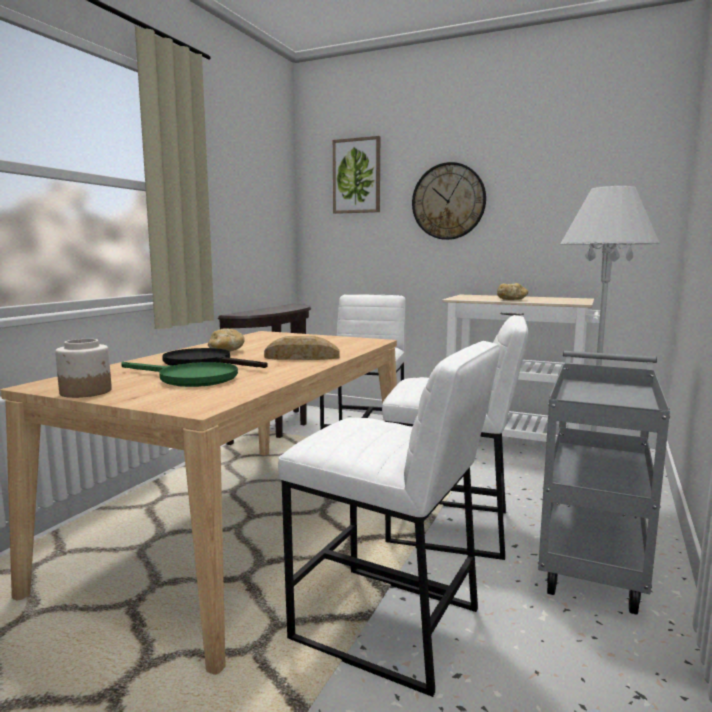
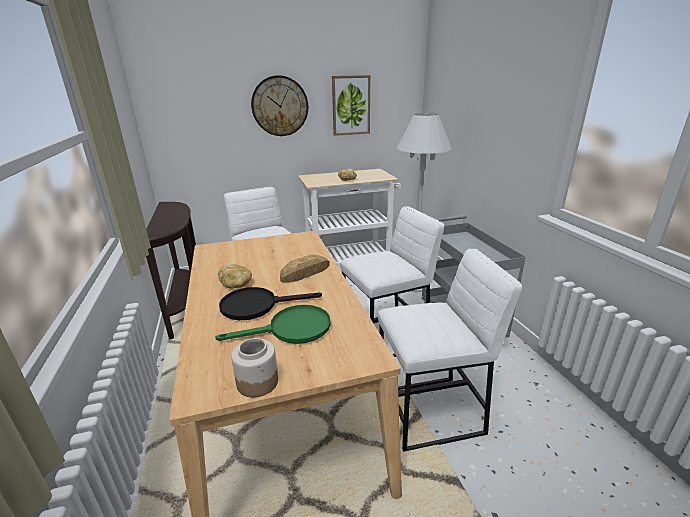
camera: 40 degrees left, 15 degrees up
picture [333,136,380,214] -> picture moved to [332,75,370,136]

